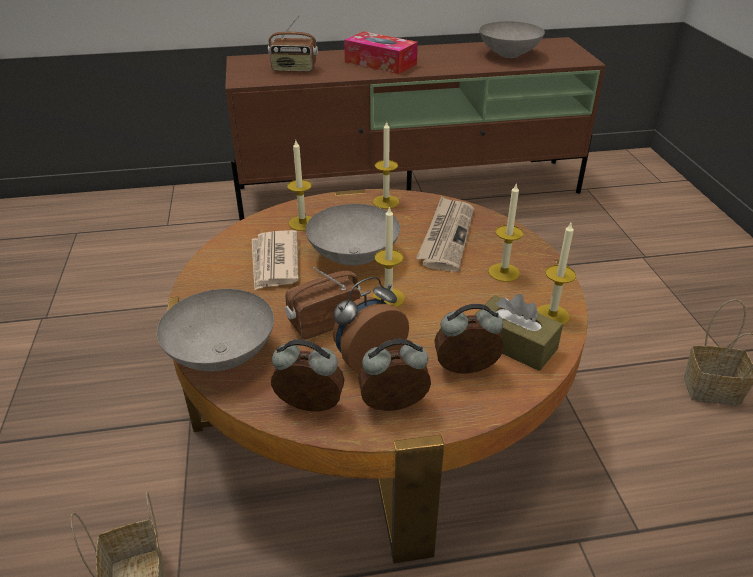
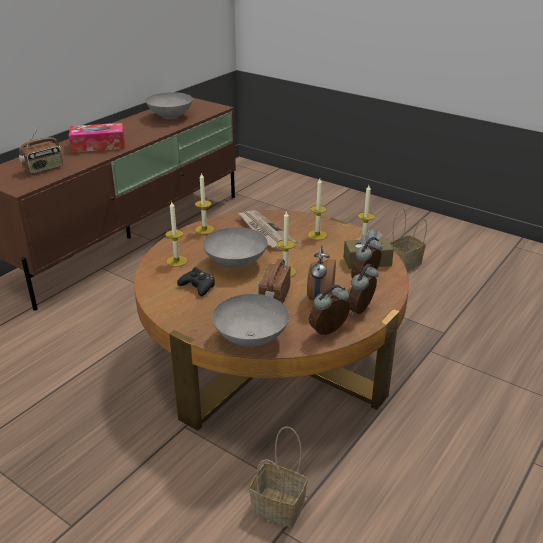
camera: 45 degrees left, 5 degrees down
newspaper [252,230,299,290] -> black game controller [177,267,215,296]

